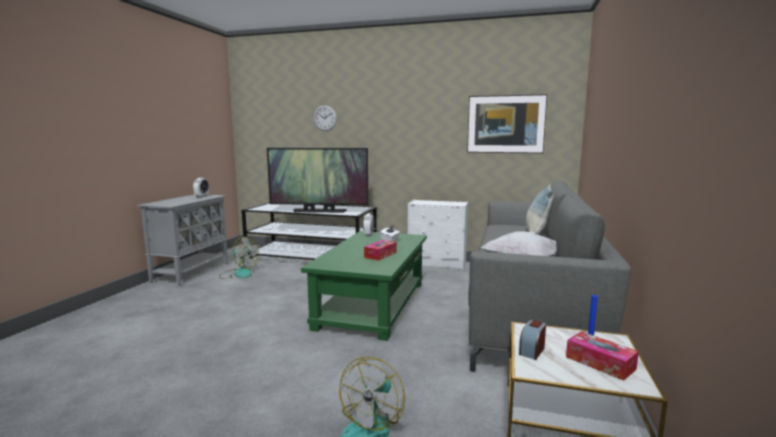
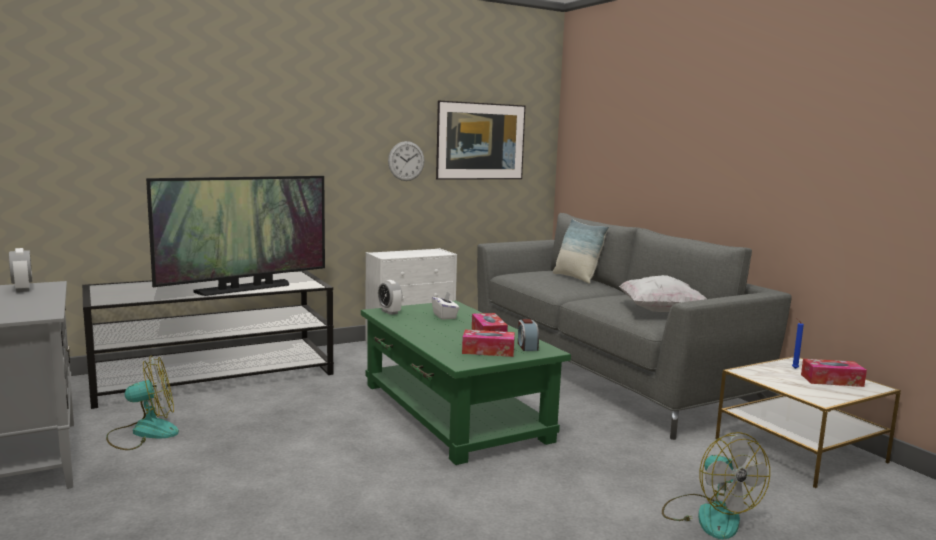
camera: 45 degrees left, 0 degrees up
wall clock [313,105,337,131] -> wall clock moved to [388,141,425,181]
alarm clock [519,320,546,360] -> alarm clock moved to [518,319,539,351]
none -> tissue box [462,330,515,357]

